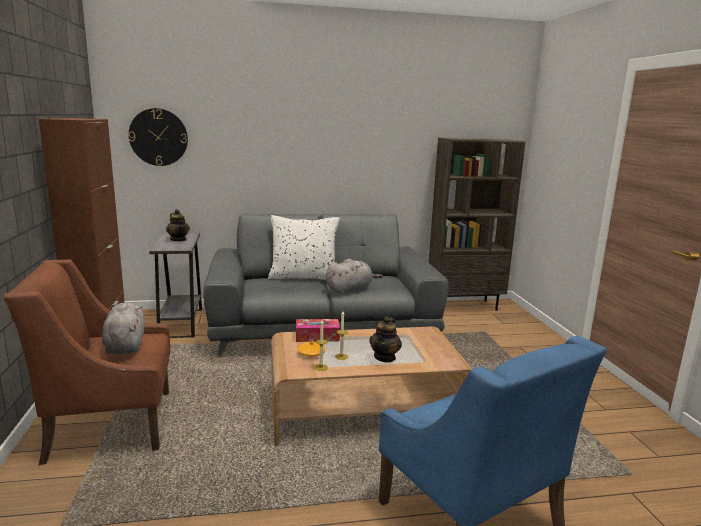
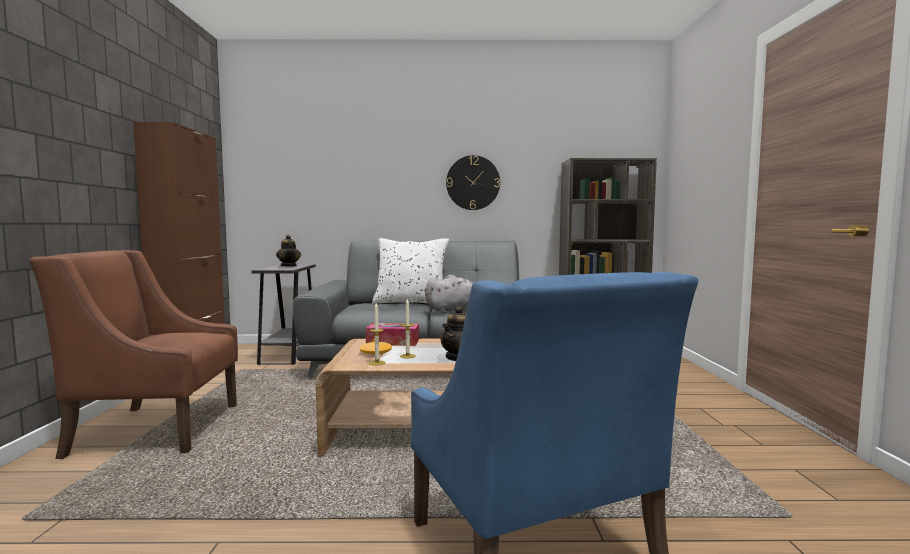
camera: 10 degrees right, 10 degrees down
grey plush toy [102,303,145,354] -> none
wall clock [128,108,188,166] -> wall clock moved to [446,155,500,210]

